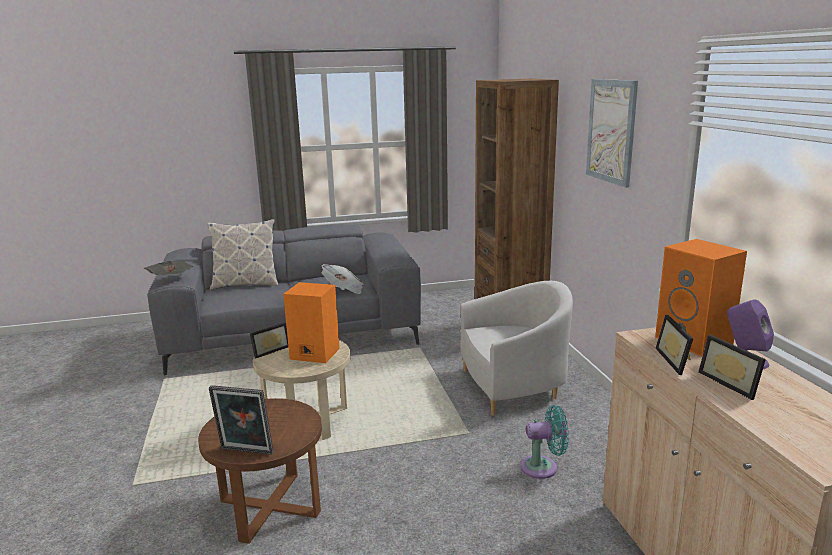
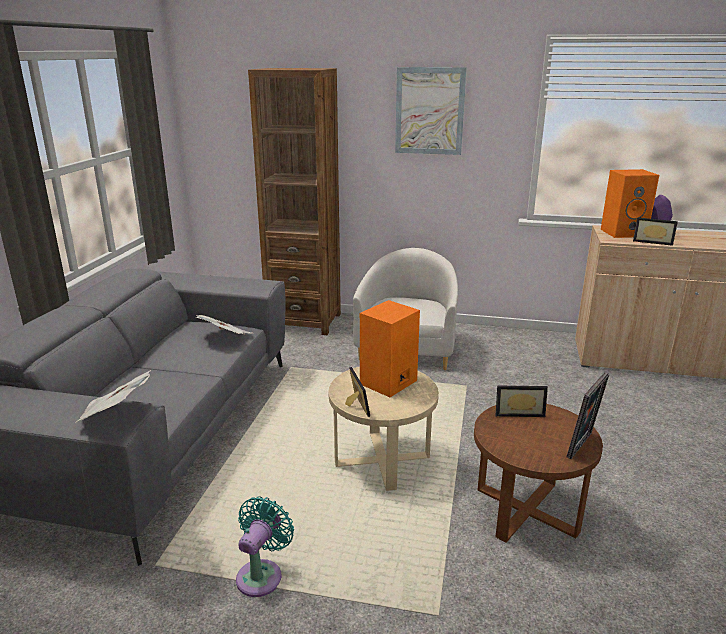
camera: 65 degrees left, 5 degrees up
pillow [207,219,278,290] -> none
turquoise fan [521,405,569,479] -> turquoise fan moved to [236,496,294,597]
picture frame [698,335,766,400] -> picture frame moved to [496,386,548,417]

